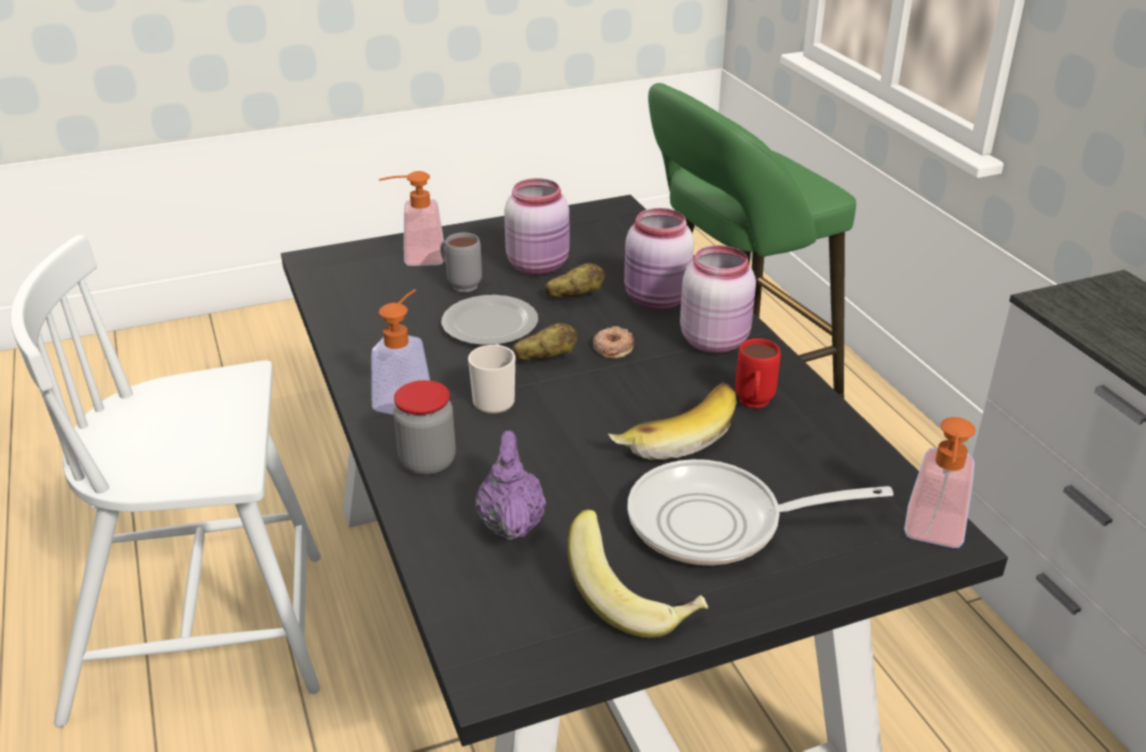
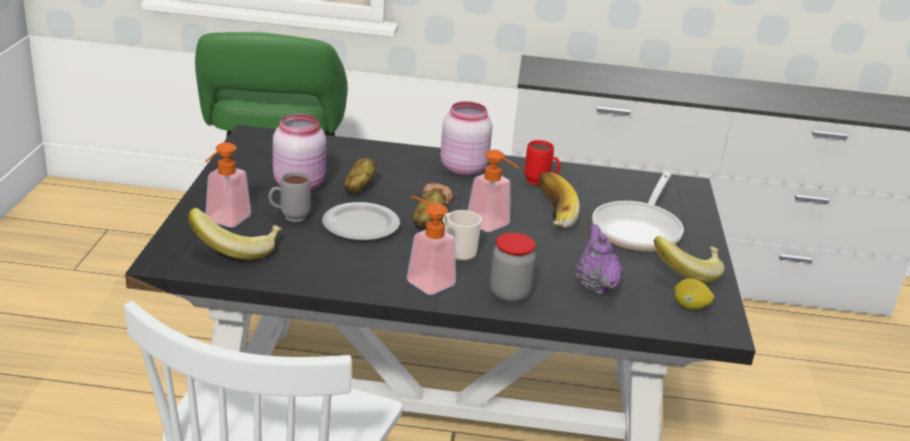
camera: 65 degrees left, 5 degrees down
purple teapot [475,430,546,540] -> purple teapot turned 60 degrees clockwise [575,224,623,294]
pink jar [624,208,694,310] -> none
soap dispenser [904,417,976,548] -> soap dispenser moved to [468,150,519,232]
none -> banana [188,208,281,260]
none -> lemon [674,278,714,309]

